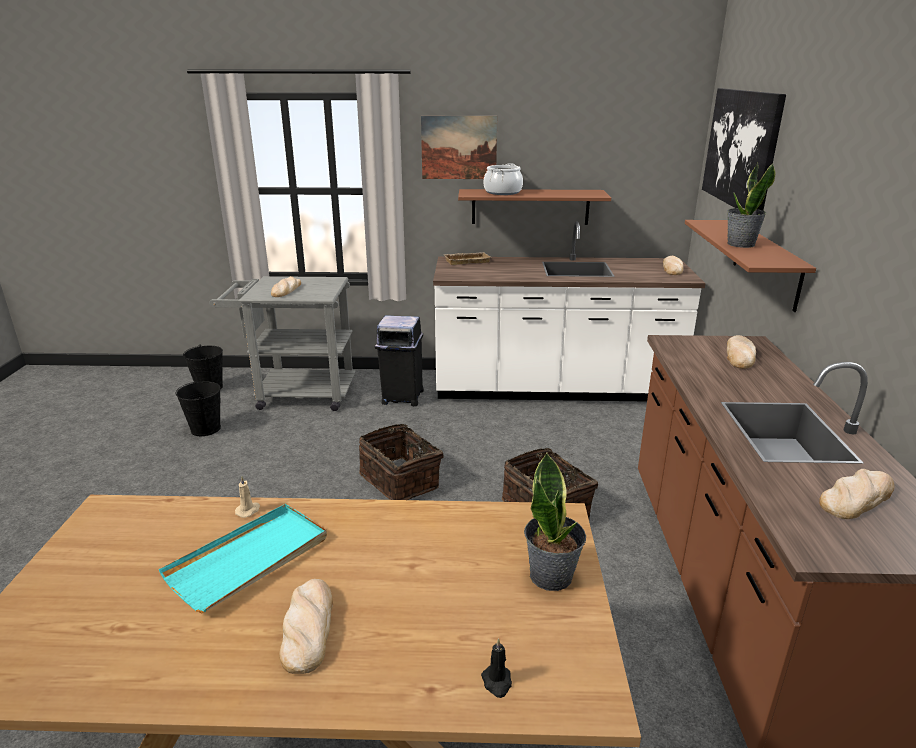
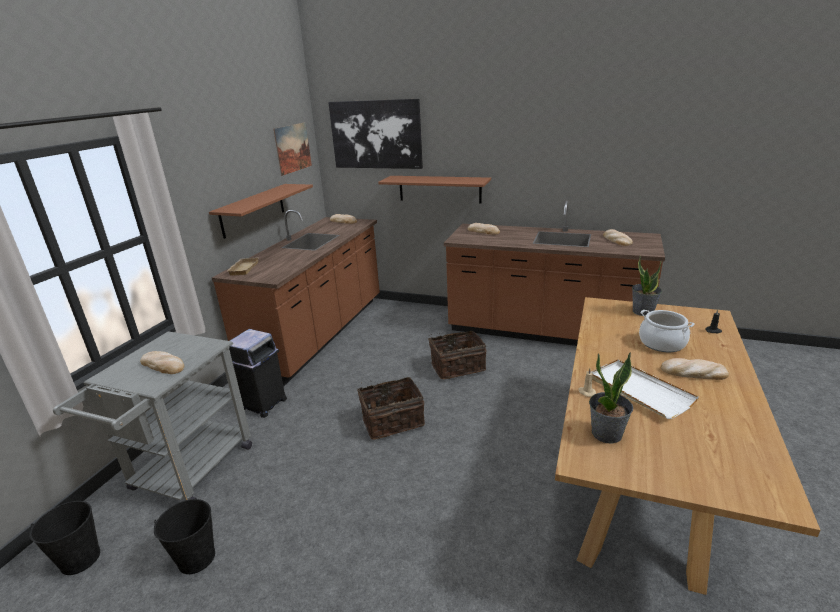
camera: 70 degrees left, 0 degrees up
turquoise tray [159,504,327,613] -> white tray [591,359,699,419]
picture [421,116,498,179] -> picture moved to [273,122,312,176]
white counter [433,222,706,401] -> brown counter [212,210,380,387]
cooking pot [484,163,523,195] -> cooking pot moved to [639,310,695,352]
potted plant [727,163,776,248] -> potted plant moved to [589,352,633,444]

